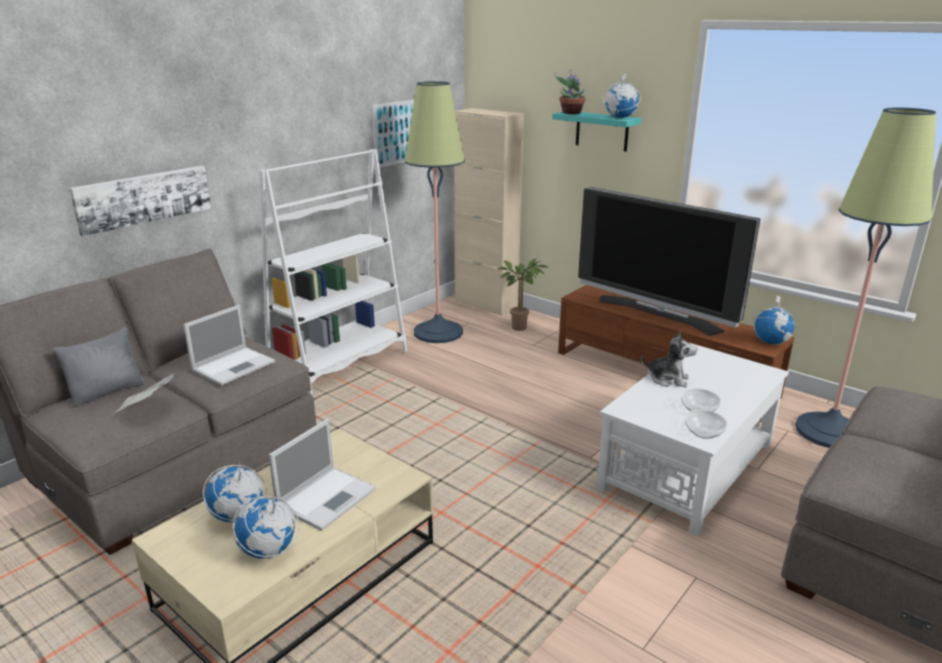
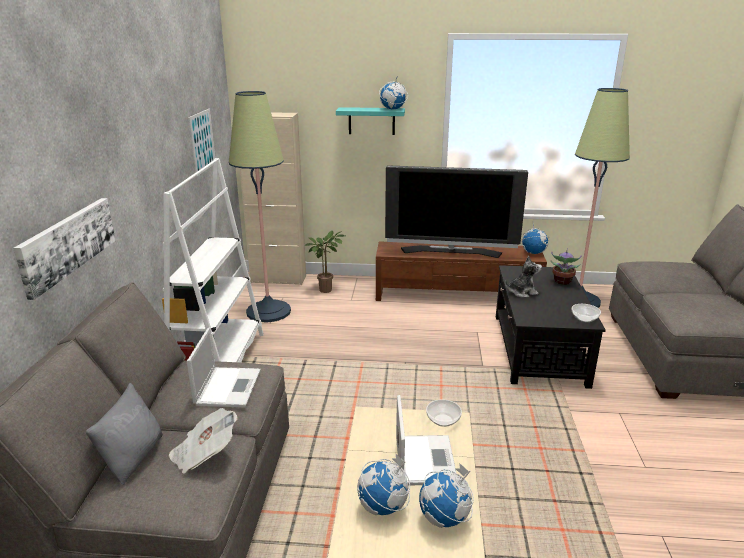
camera: 35 degrees left, 0 degrees up
potted plant [554,69,586,114] -> potted plant moved to [550,248,582,285]
white coffee table [596,343,789,536] -> black coffee table [496,265,606,389]
bowl [681,388,721,412] -> bowl moved to [426,399,462,427]

